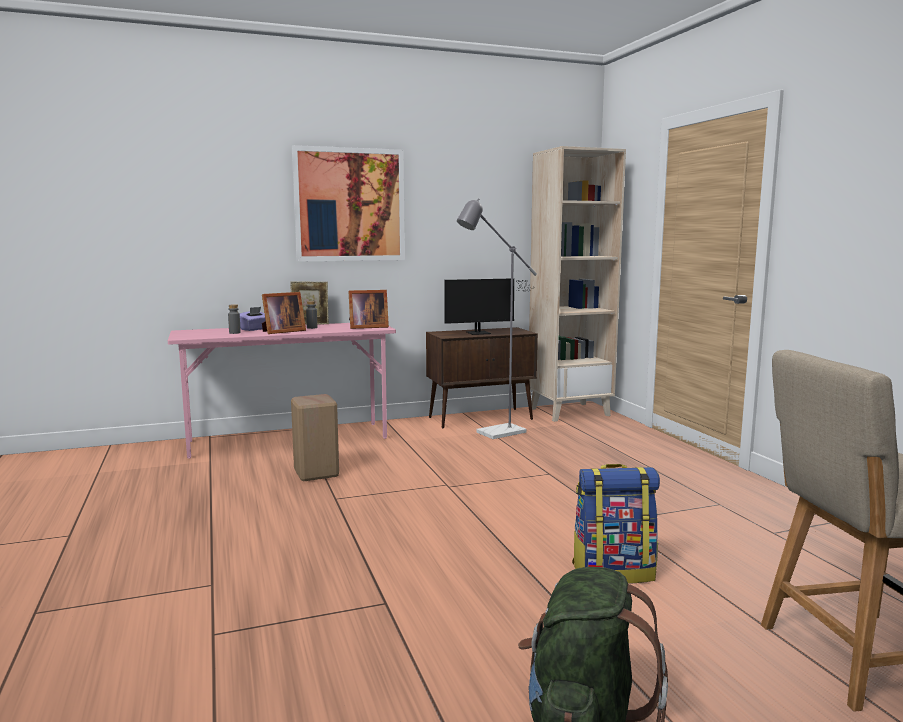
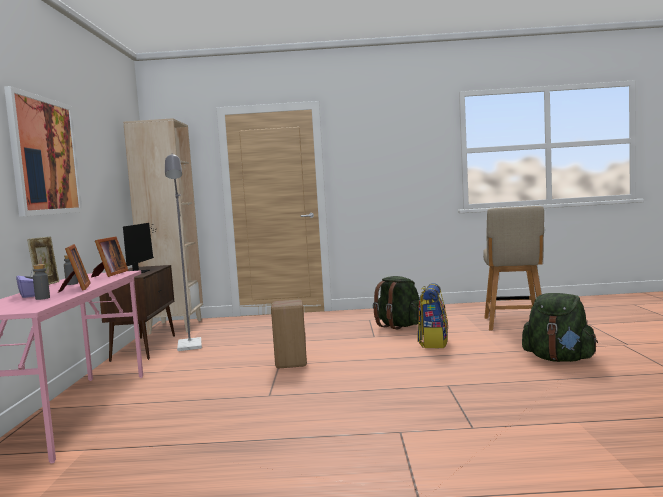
camera: 70 degrees left, 5 degrees down
beige stool [291,394,339,481] -> beige stool moved to [271,299,307,369]
none -> green backpack [373,276,419,329]

